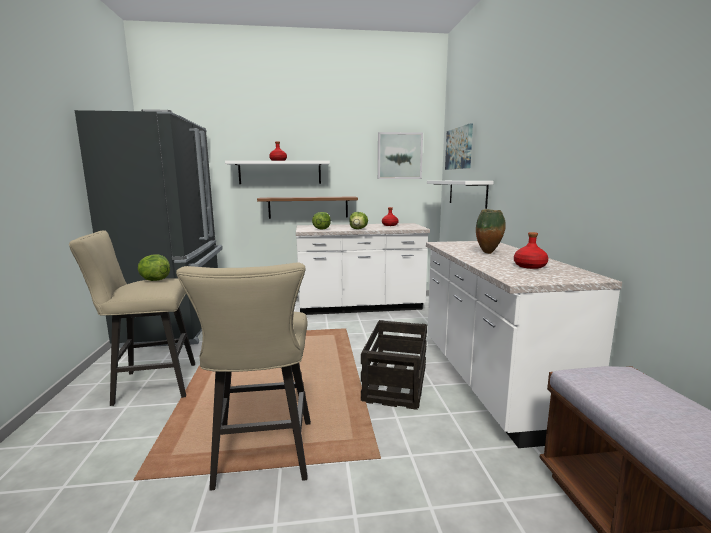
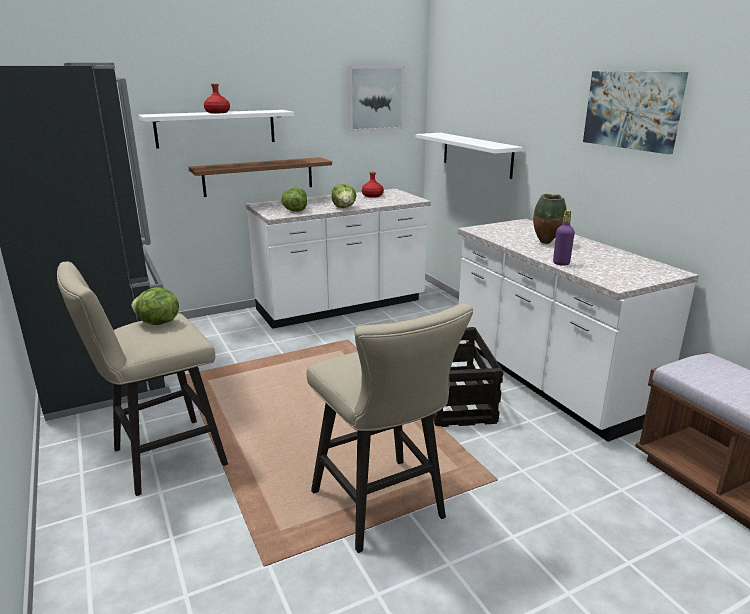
camera: 20 degrees left, 10 degrees up
picture [445,124,473,170] -> picture moved to [583,71,688,154]
red bottle [514,232,548,269] -> none
none -> purple bottle [553,210,575,266]

